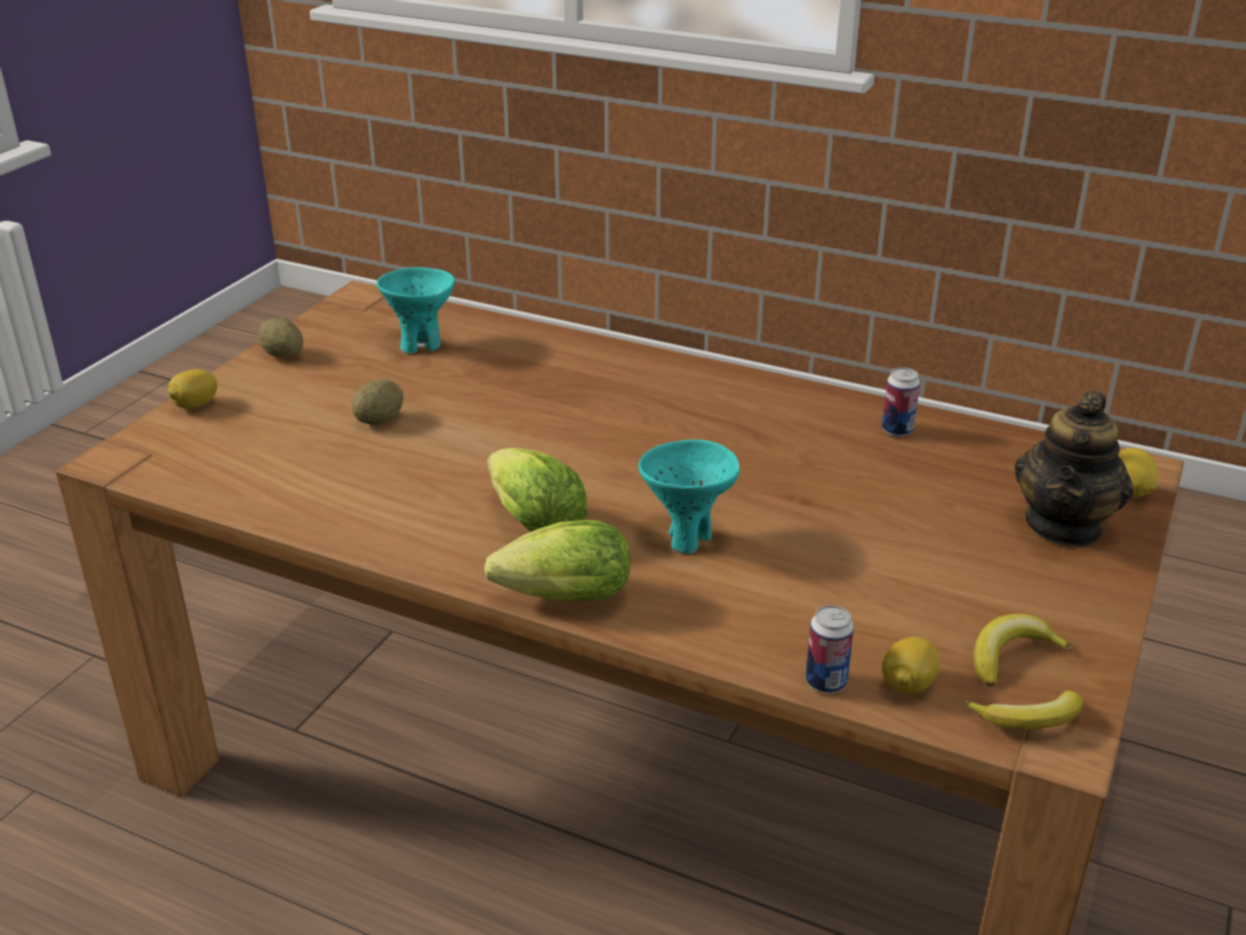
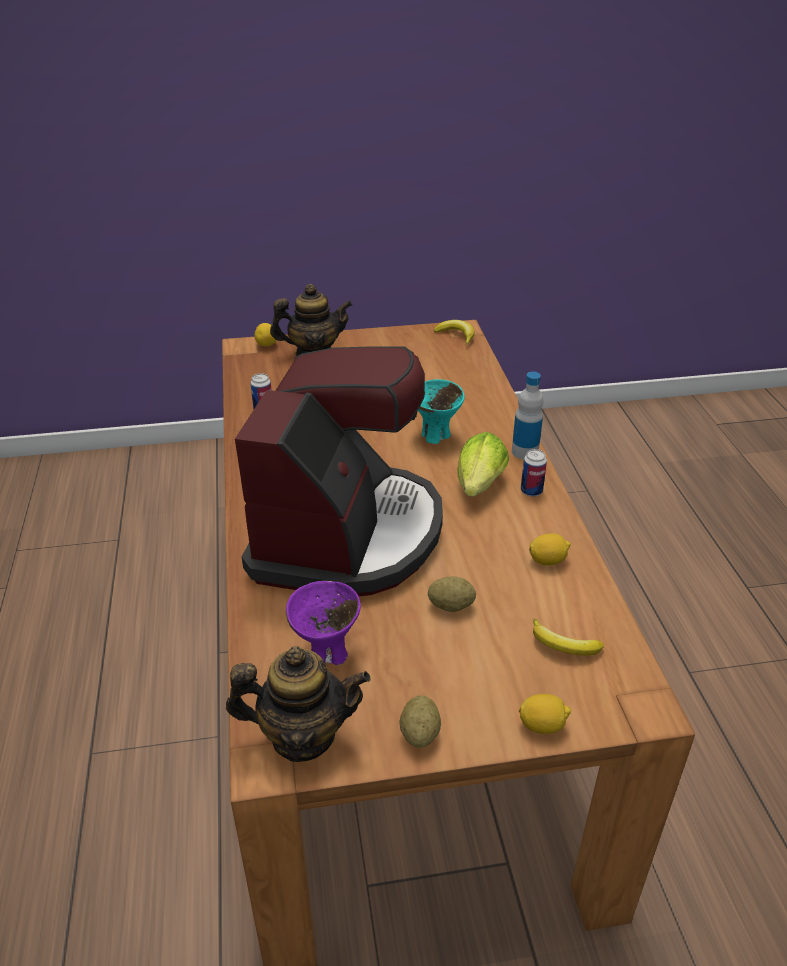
camera: 125 degrees left, 5 degrees up
turquoise bowl [377,267,455,354] -> purple bowl [286,581,361,665]
lettuce [484,520,630,601] -> bottle [512,372,543,460]
can [805,605,854,693] -> can moved to [521,449,547,496]
lemon [882,637,940,694] -> lemon moved to [529,533,571,566]
banana [973,614,1073,687] -> banana moved to [533,619,604,656]
none -> teapot [226,646,371,762]
none -> coffee machine [235,346,443,596]

